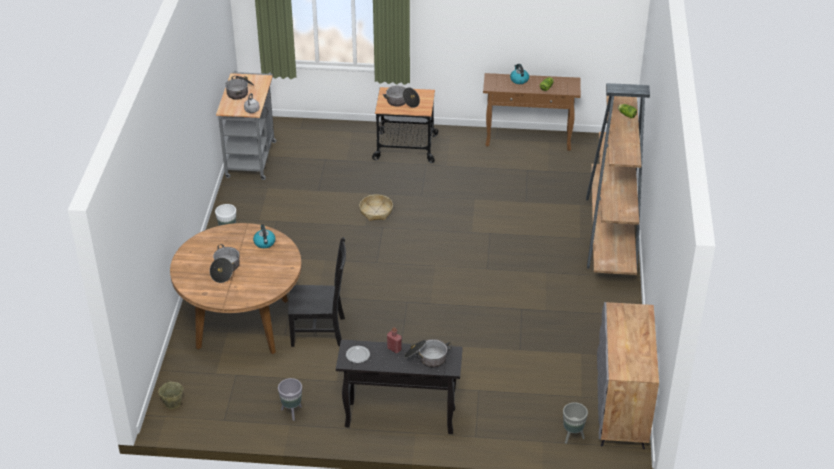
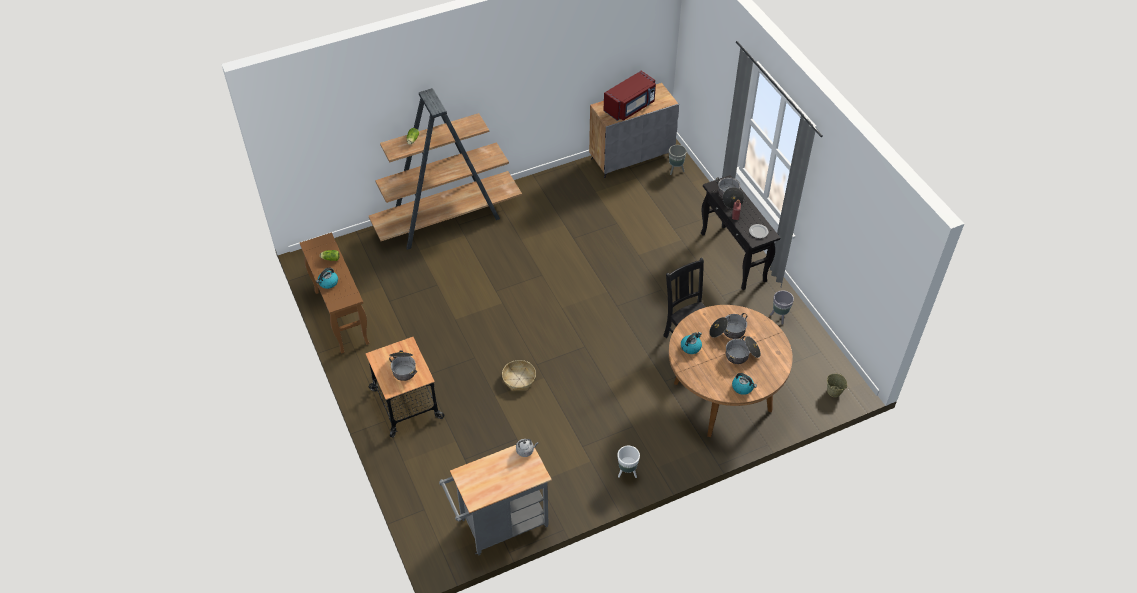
camera: 120 degrees left, 10 degrees up
cooking pot [225,76,253,100] -> cooking pot moved to [709,313,747,339]
none -> red microwave [604,71,656,121]
none -> kettle [732,373,757,395]

